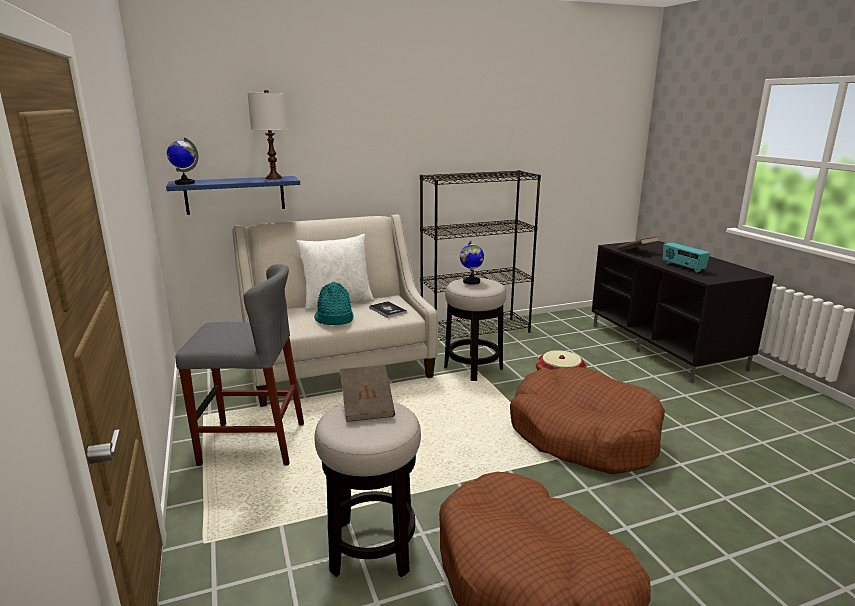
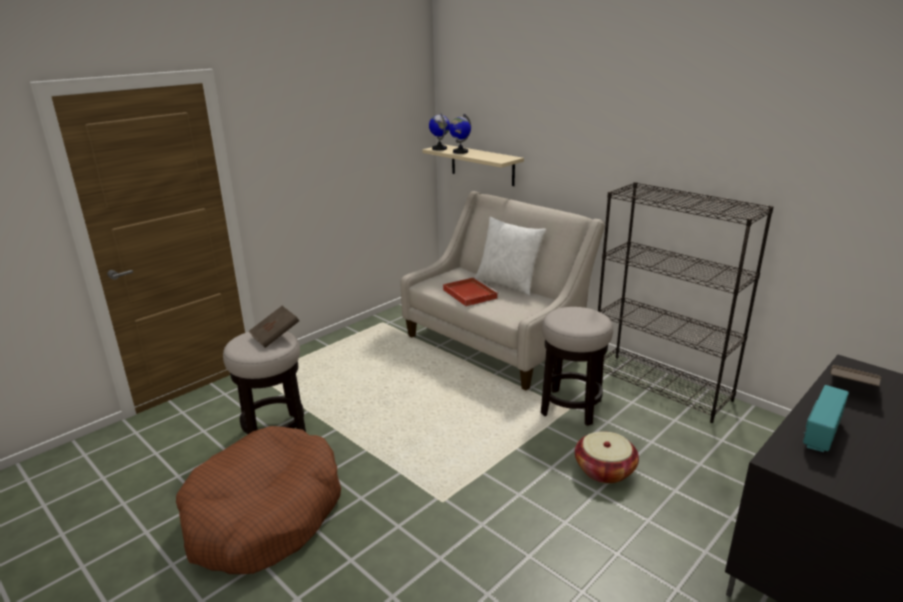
camera: 65 degrees right, 5 degrees up
blue shelf [166,176,300,215] -> beige shelf [422,145,524,186]
grey stool [175,264,304,466] -> none
white table lamp [248,90,288,179] -> none
turquoise hat [314,282,354,325] -> red tray [443,277,499,306]
book [369,301,407,318] -> none
globe [460,241,484,285] -> globe moved to [449,114,471,154]
brown dog bed [510,367,665,474] -> none

